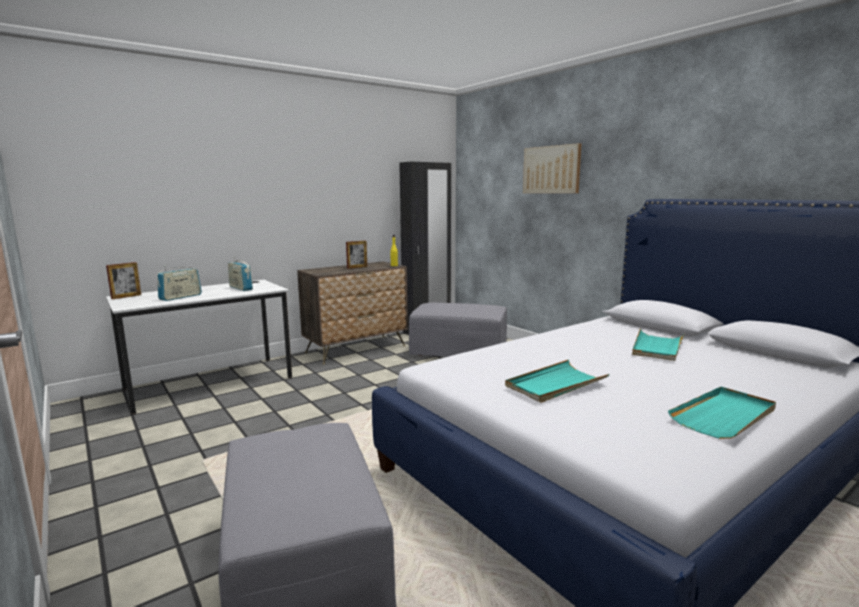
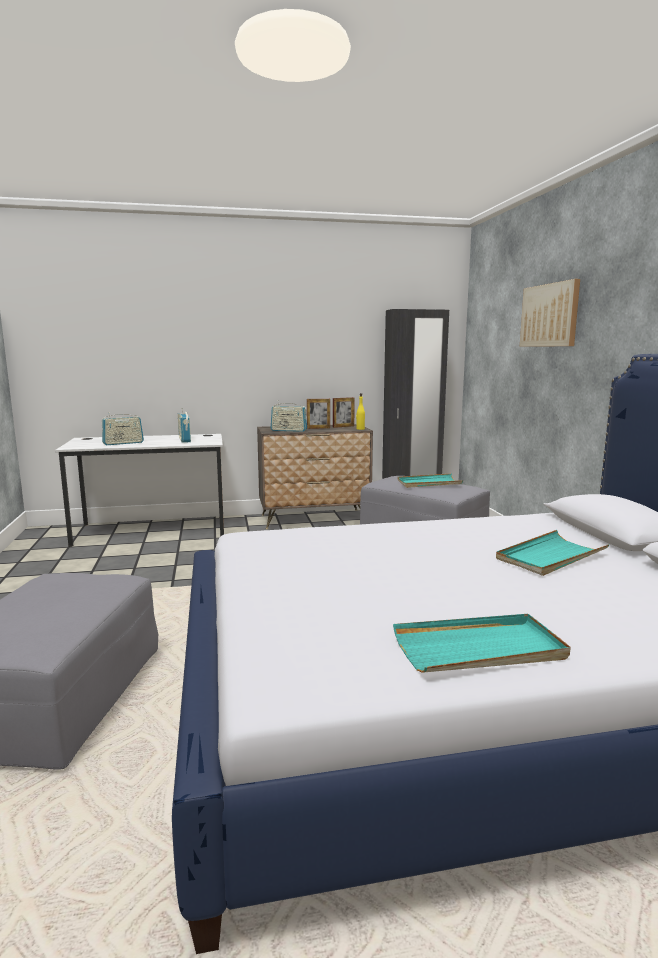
camera: 25 degrees right, 0 degrees up
picture frame [106,262,141,299] -> picture frame moved to [333,397,355,428]
turquoise tray [505,360,609,403] -> turquoise tray moved to [397,474,463,488]
none -> radio [271,400,307,432]

